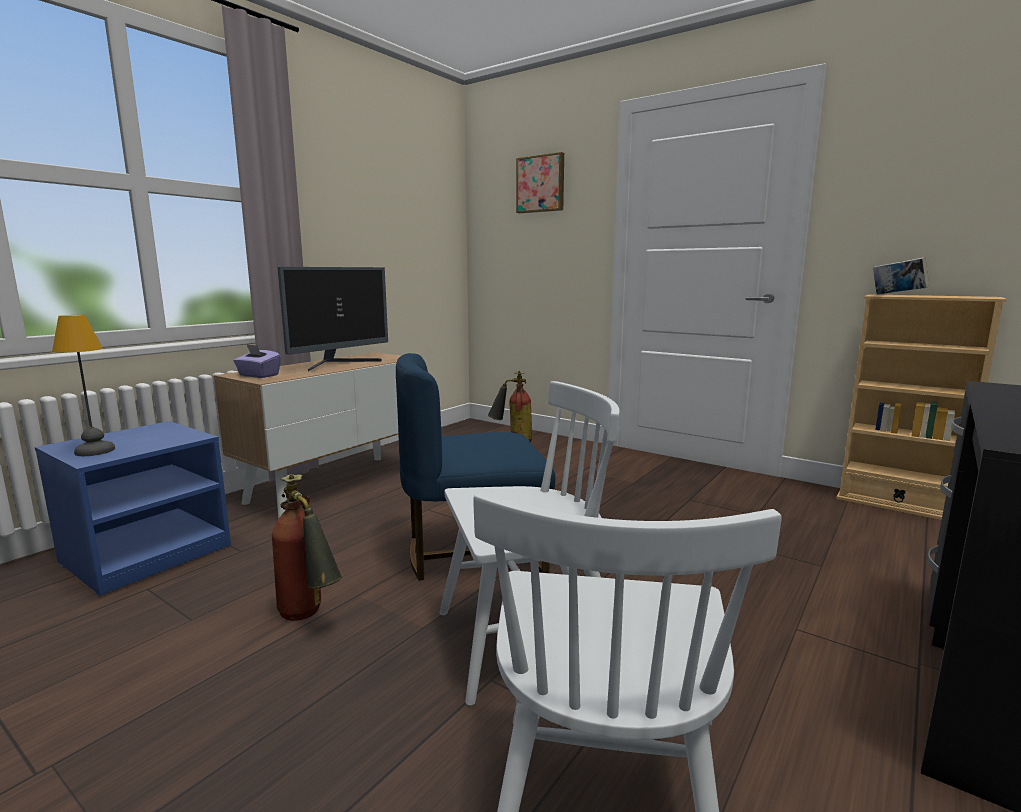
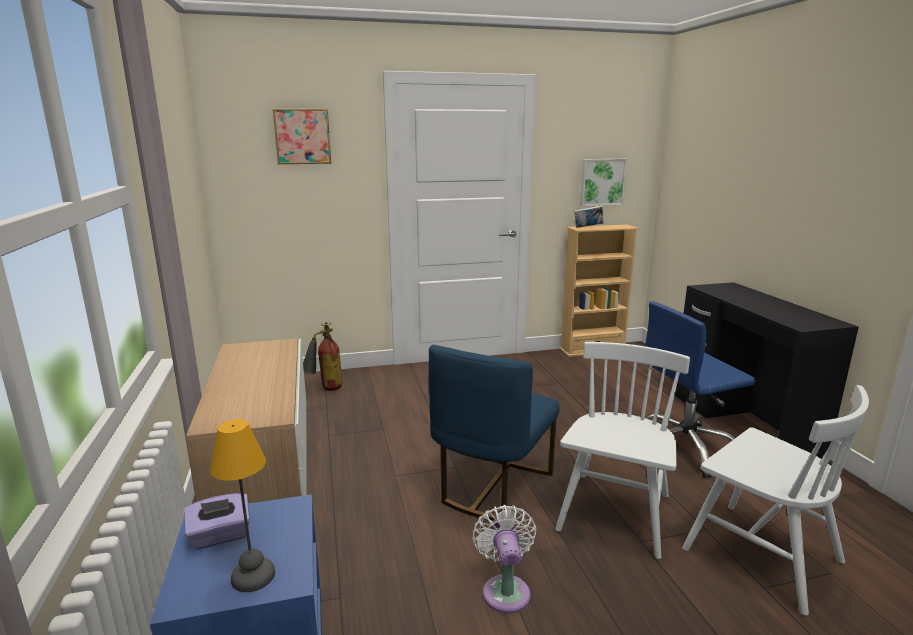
camera: 50 degrees left, 5 degrees up
purple tissue box [233,344,281,378] -> purple tissue box moved to [184,493,250,550]
fire extinguisher [272,474,342,621] -> white fan [472,505,537,614]
monitor [278,267,388,371] -> none
none -> picture [580,159,627,206]
none -> blue office chair [645,301,756,478]

